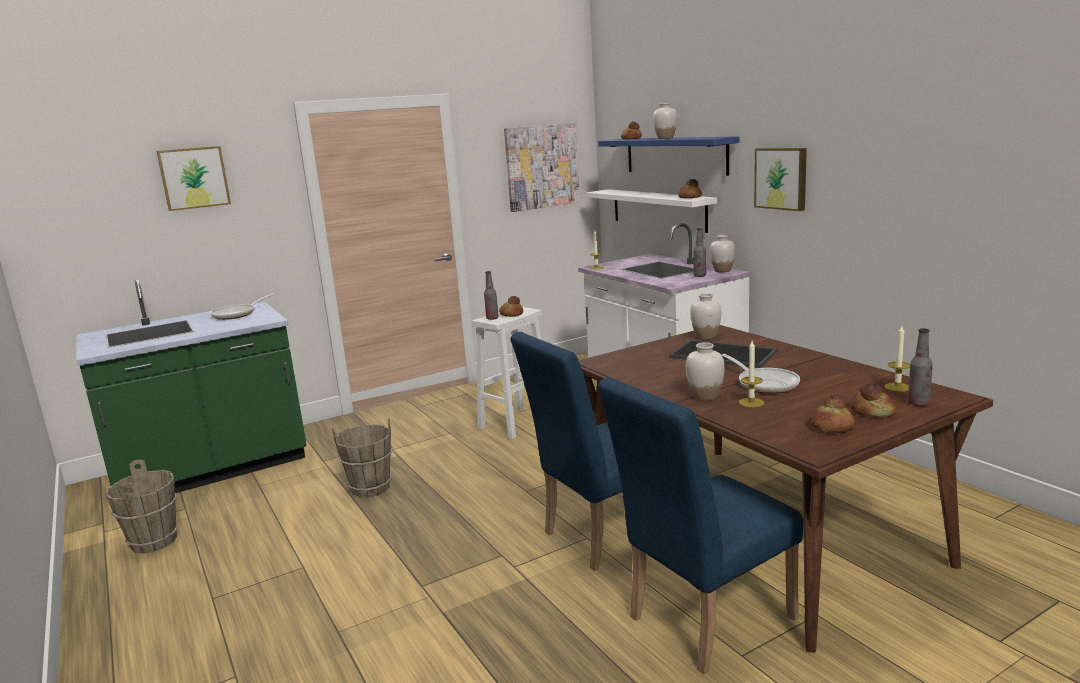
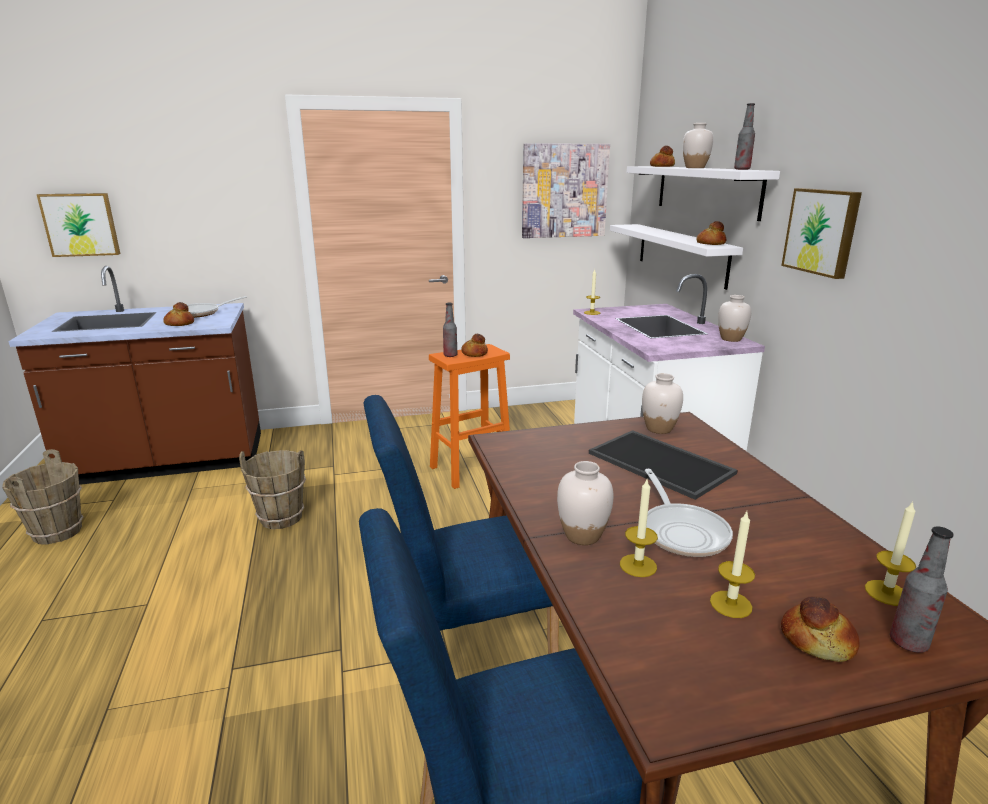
camera: 15 degrees right, 5 degrees up
green counter [76,279,307,493] -> brown counter [8,266,261,485]
picture [156,146,231,211] -> picture moved to [37,193,120,257]
white stool [472,307,542,439] -> orange stool [429,344,510,489]
blue shelf [598,136,739,176] -> white shelf [627,166,780,221]
bottle [693,228,706,277] -> bottle moved to [734,103,755,170]
bread [809,394,855,433] -> bread moved to [163,302,194,326]
none -> candle [710,512,755,618]

